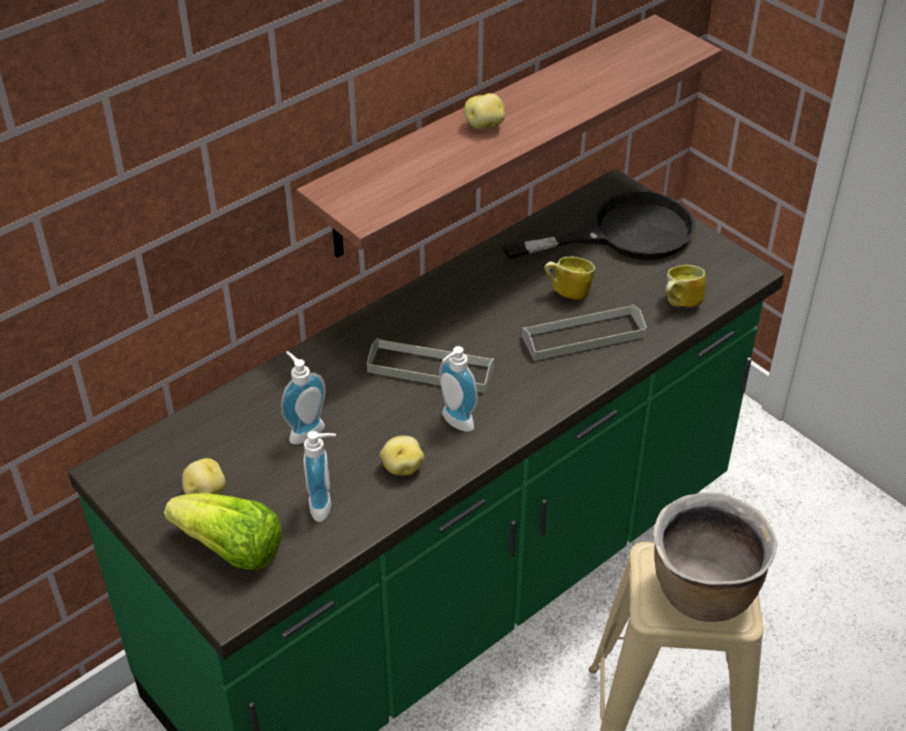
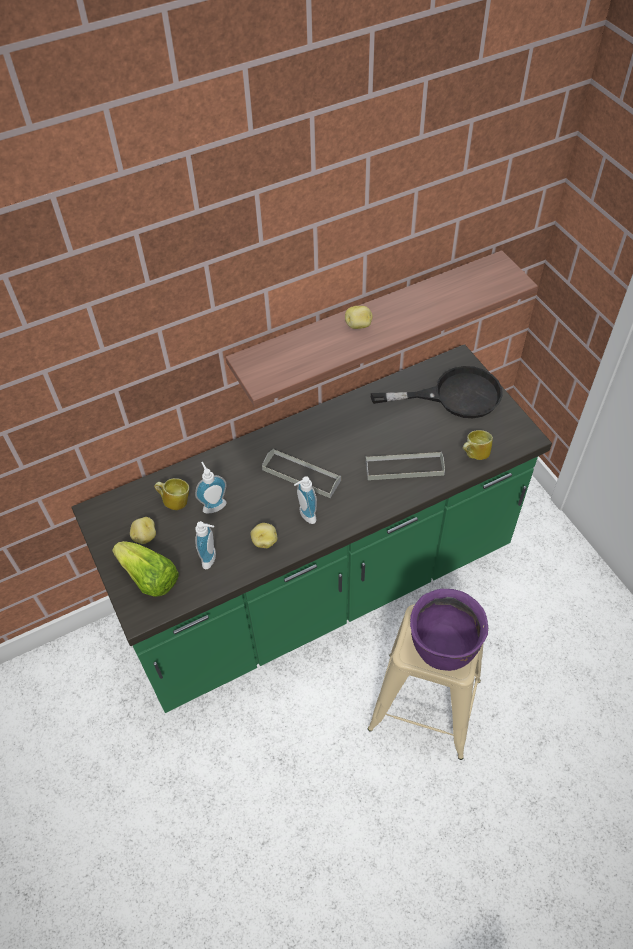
camera: 15 degrees right, 10 degrees up
mug [544,257,595,300] -> mug moved to [154,478,189,510]
brown cooking pot [654,493,777,622] -> purple cooking pot [410,589,488,671]

